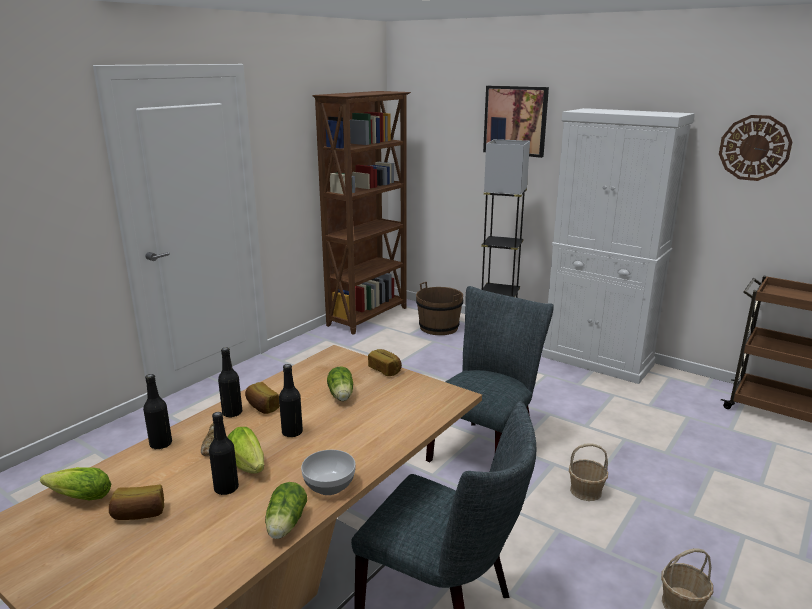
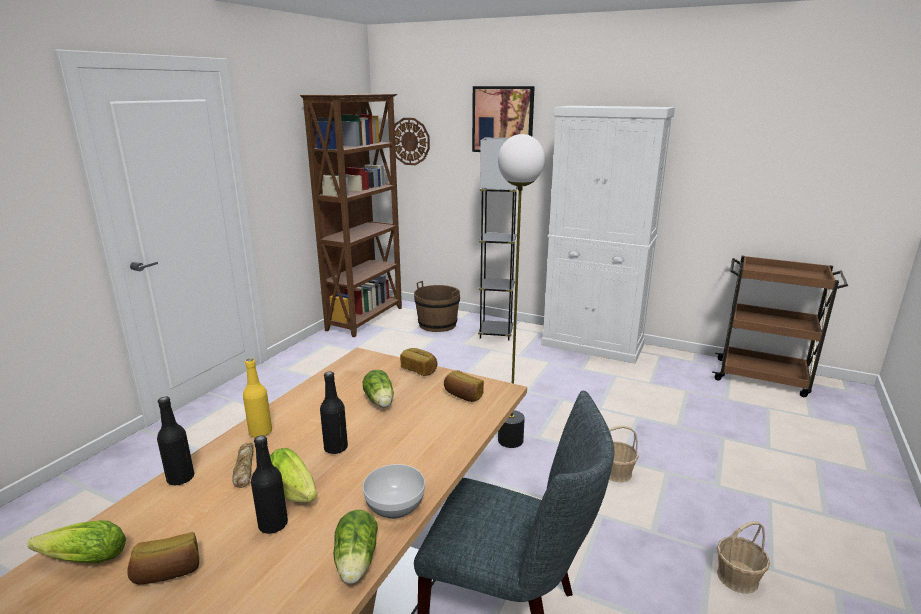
camera: 10 degrees left, 0 degrees up
black bottle [218,347,242,418] -> yellow bottle [243,358,272,437]
bread [245,382,280,414] -> bread moved to [444,370,484,402]
grey chair [426,286,554,462] -> floor lamp [498,134,545,448]
wall clock [719,115,792,181] -> wall clock moved to [394,118,430,165]

